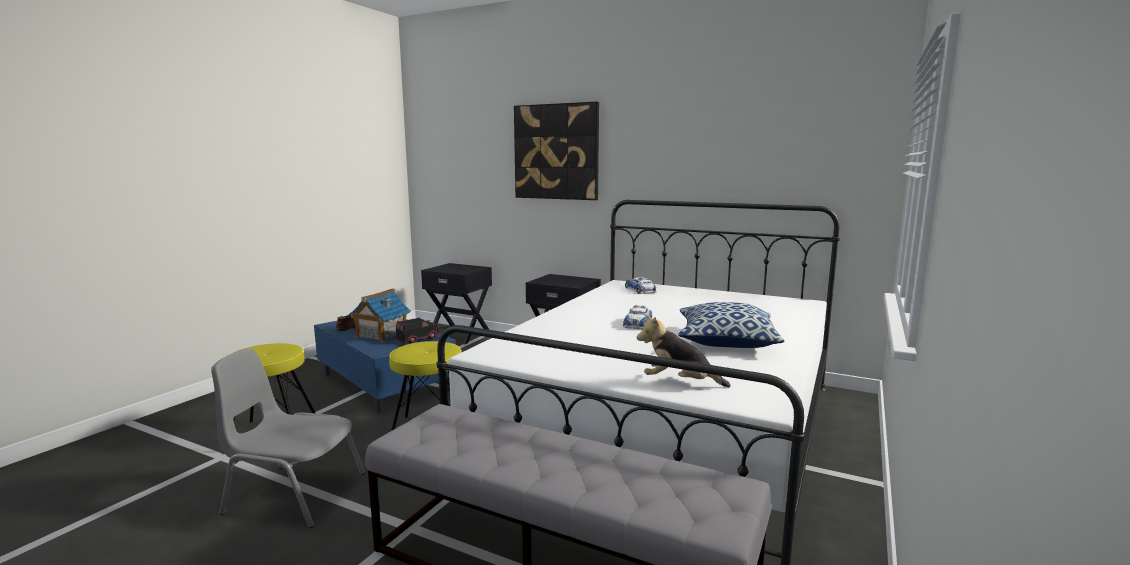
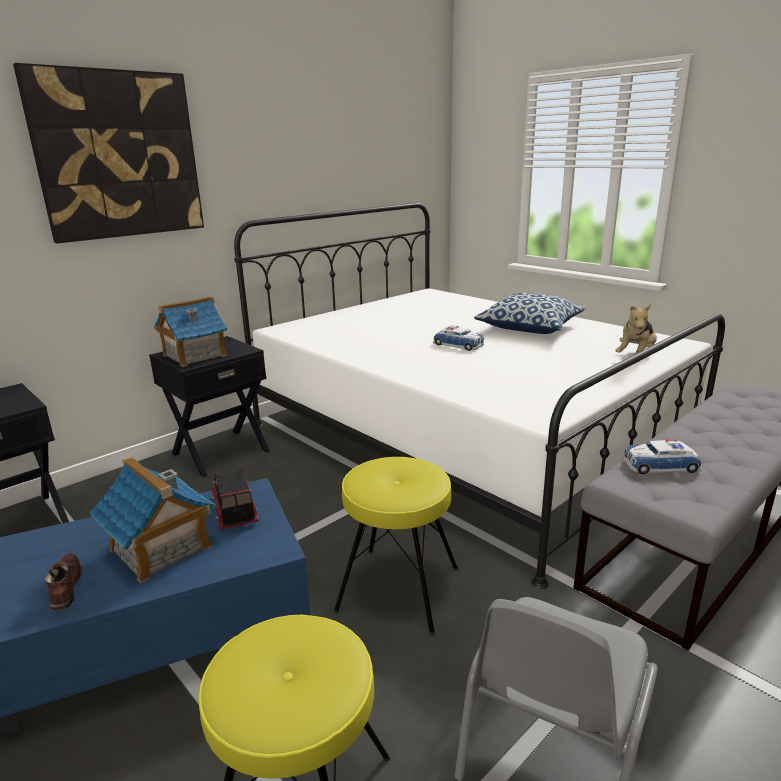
camera: 70 degrees left, 10 degrees up
toy car [625,277,657,294] -> toy car moved to [623,439,701,474]
none -> toy house [154,296,227,367]

